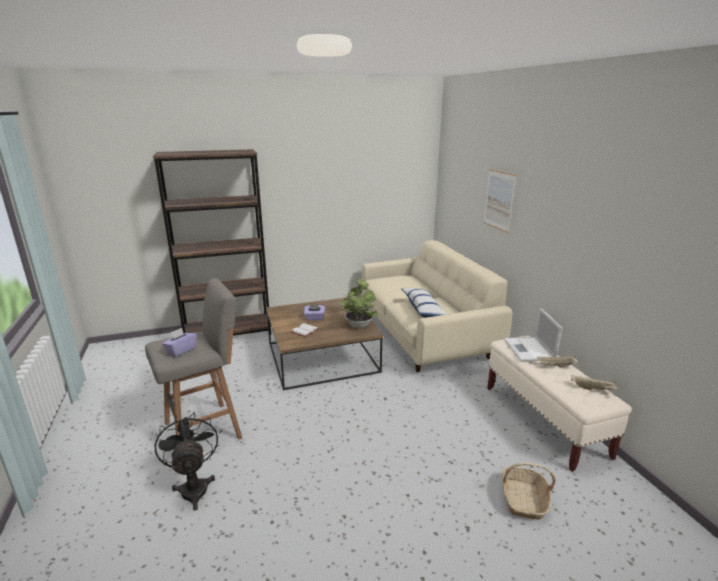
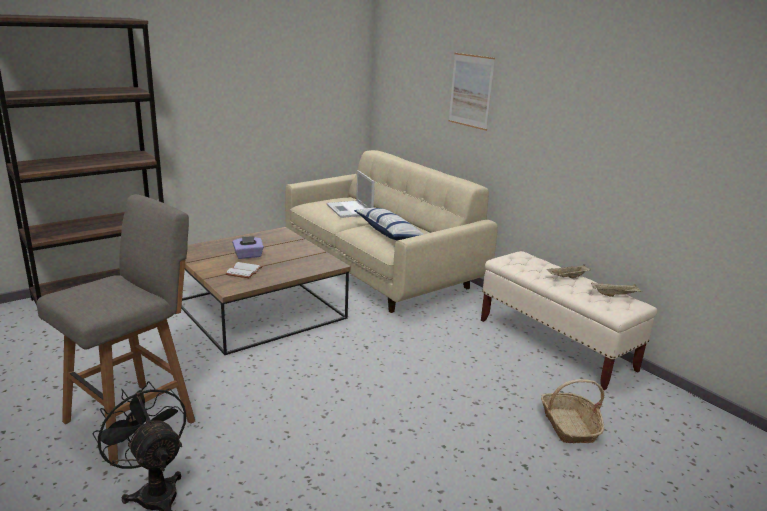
camera: 20 degrees left, 0 degrees up
purple tissue box [162,328,197,357] -> none
potted plant [340,278,377,329] -> none
laptop [504,308,562,362] -> laptop moved to [326,170,375,218]

